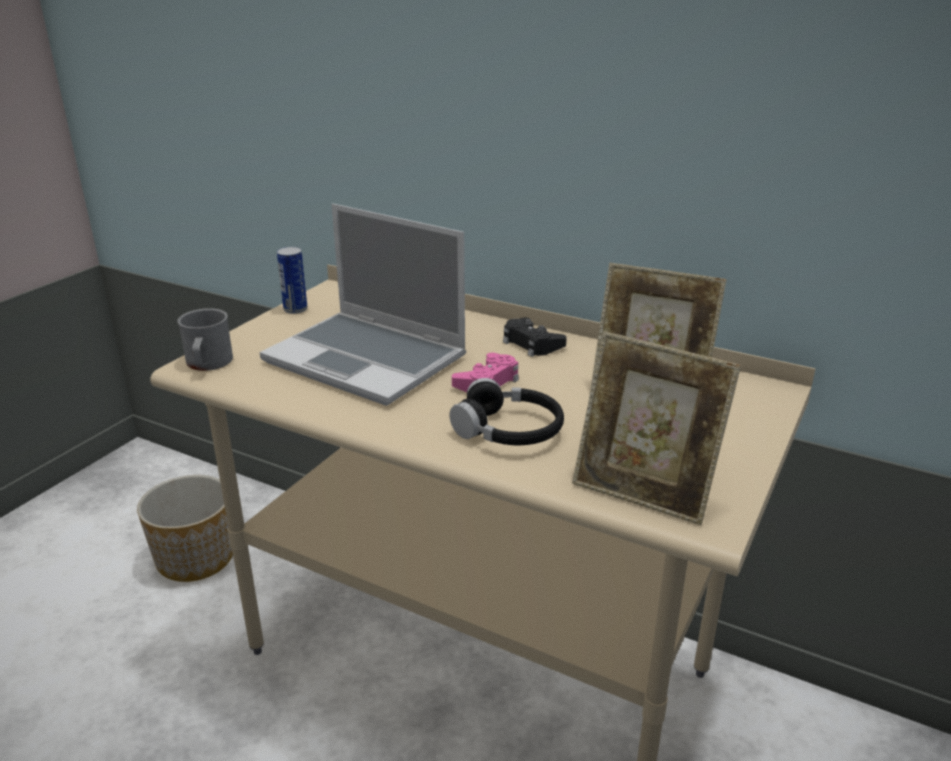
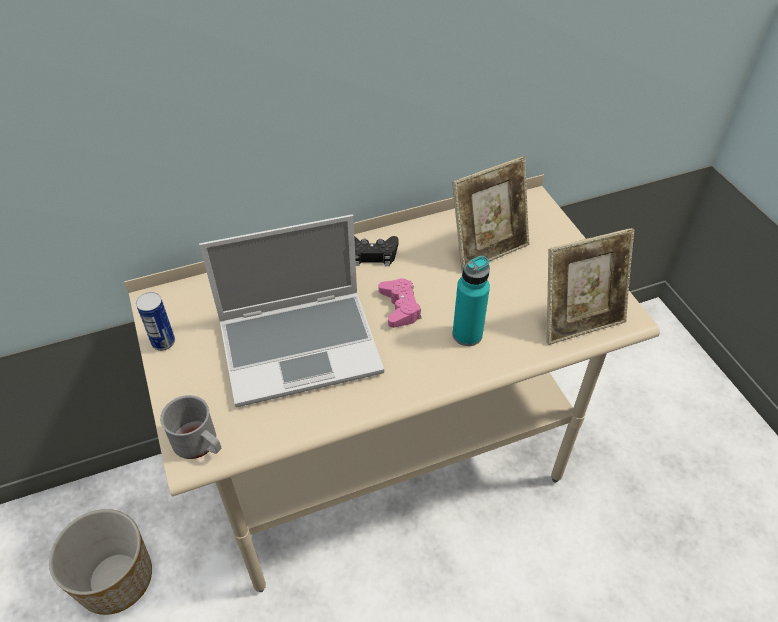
camera: 50 degrees left, 20 degrees up
black headphones [450,378,564,445] -> turquoise bottle [452,256,490,346]

